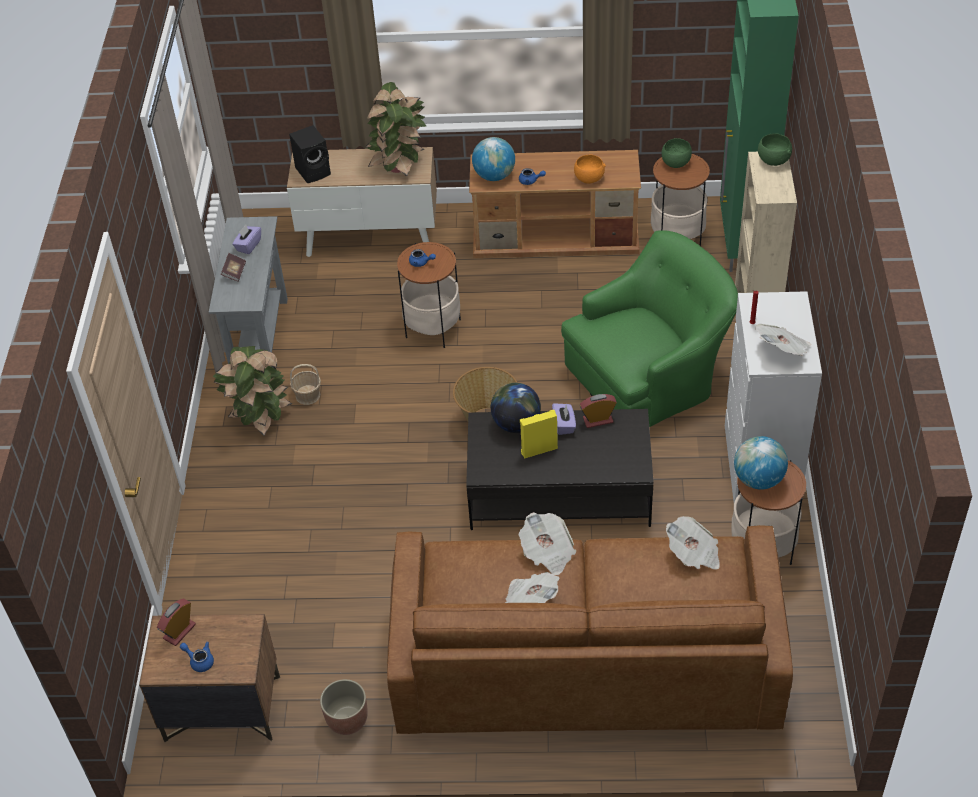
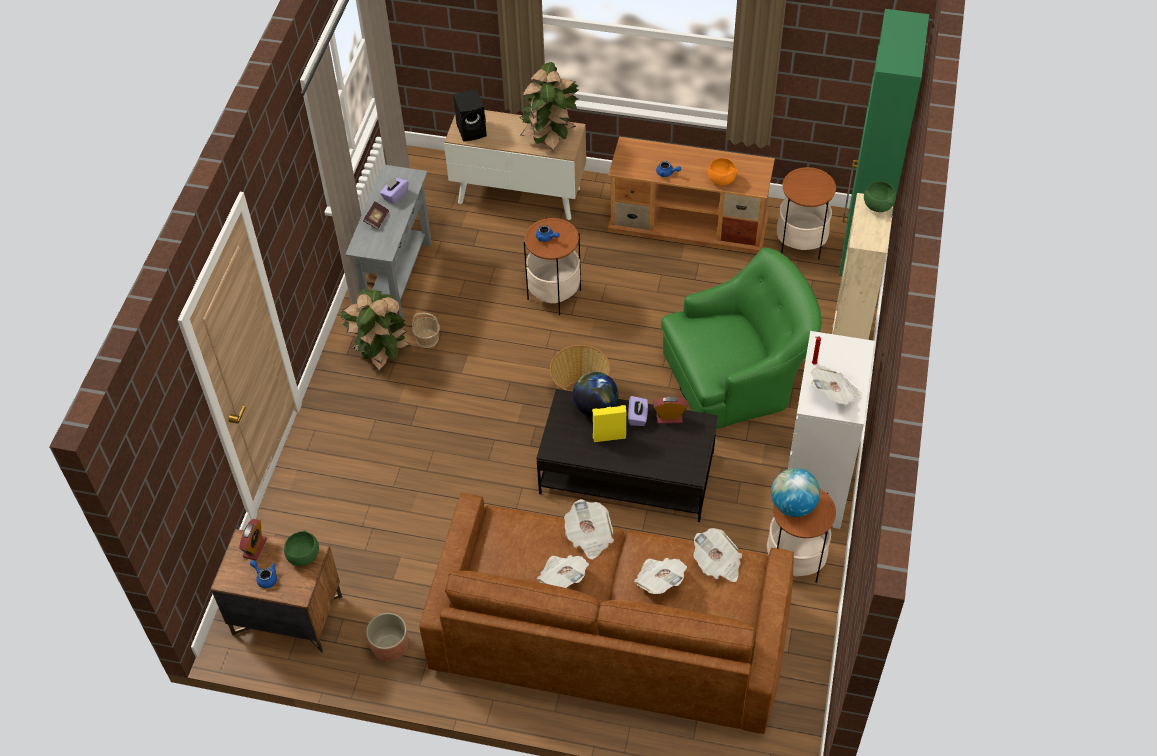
camera: 10 degrees right, 5 degrees up
alarm clock [157,598,196,646] -> alarm clock turned 150 degrees clockwise [239,519,267,560]
globe [472,137,515,181] -> none
green bowl [661,138,692,168] -> green bowl moved to [284,530,319,566]
none -> newspaper [634,558,687,594]

